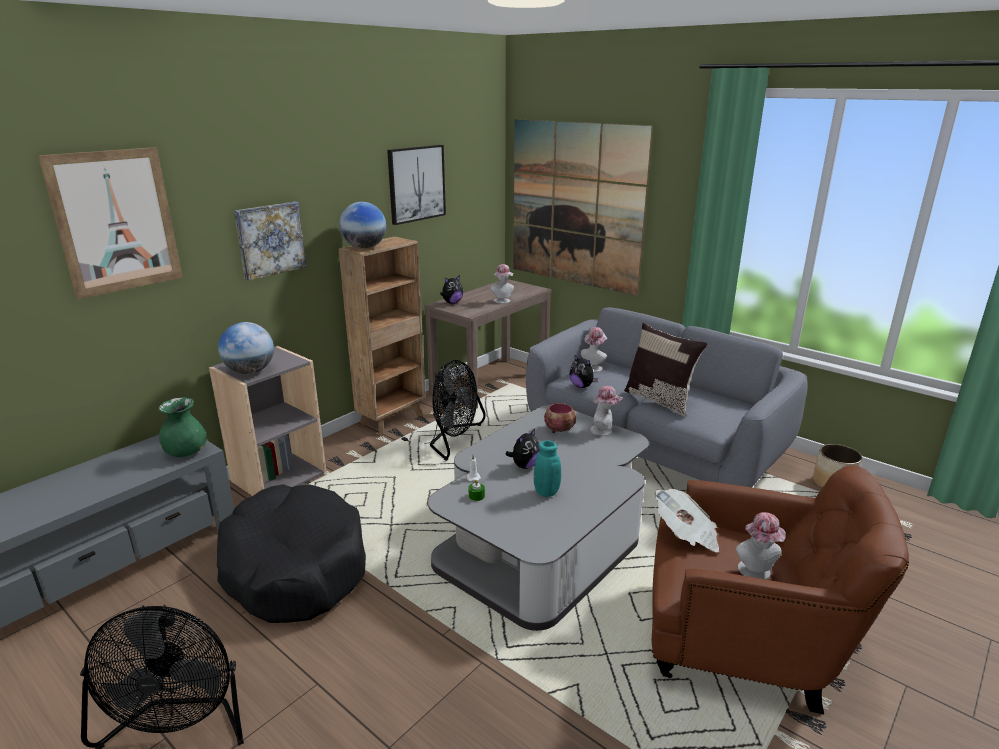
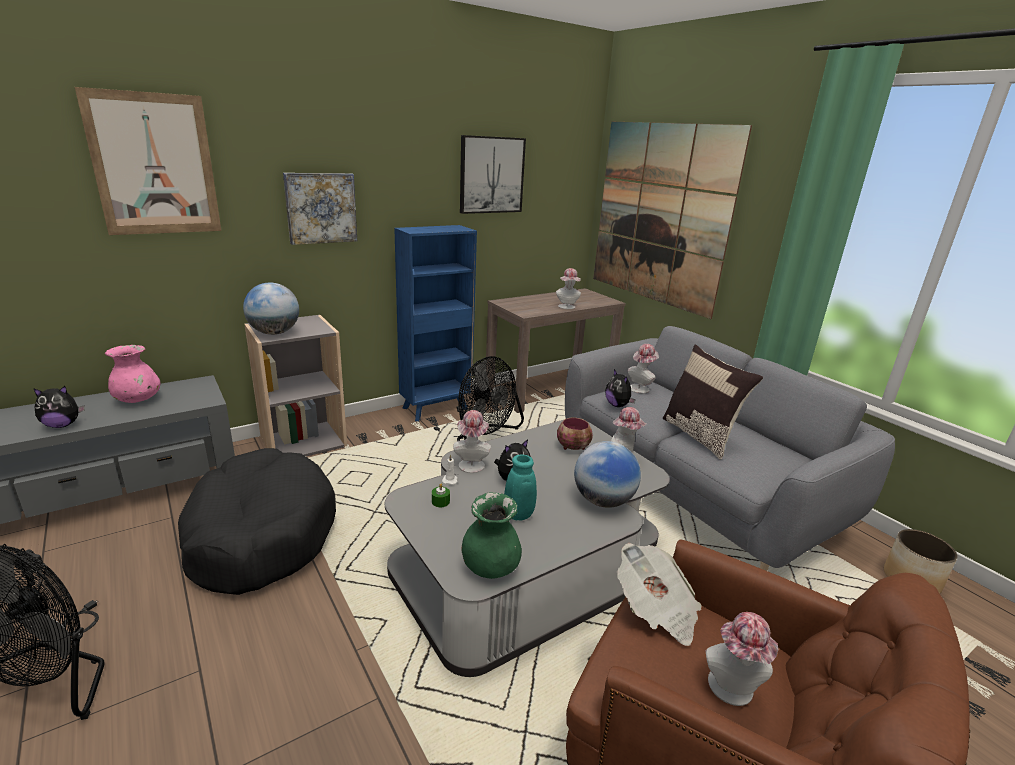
camera: 15 degrees right, 0 degrees up
green vase [159,397,207,457] -> green vase moved to [461,492,522,579]
globe [339,202,386,249] -> globe moved to [574,441,641,508]
brown bookcase [339,236,426,436] -> blue bookcase [394,225,477,422]
plush toy [440,275,463,304] -> plush toy moved to [33,386,85,428]
none -> pink vase [105,345,160,403]
none -> hat [453,410,491,473]

